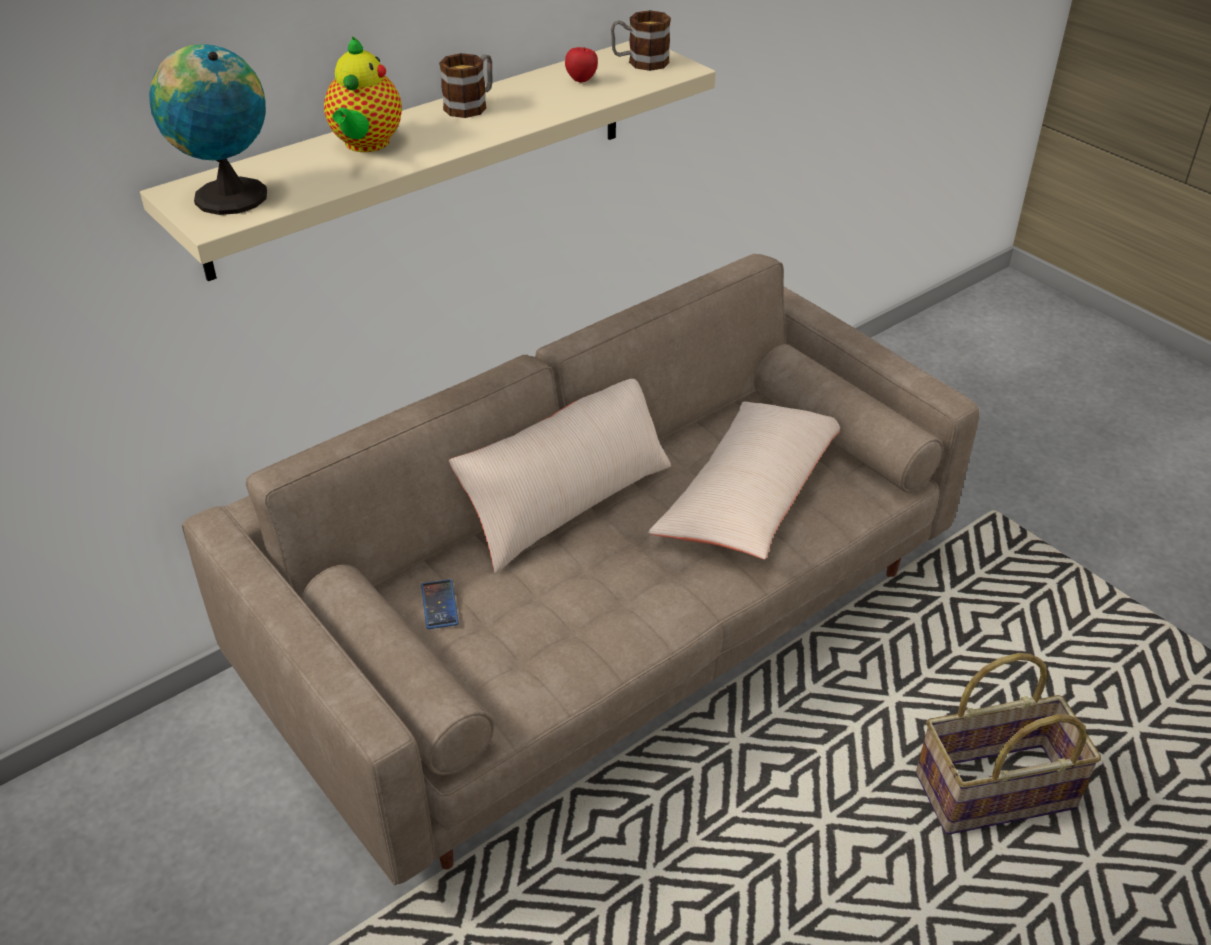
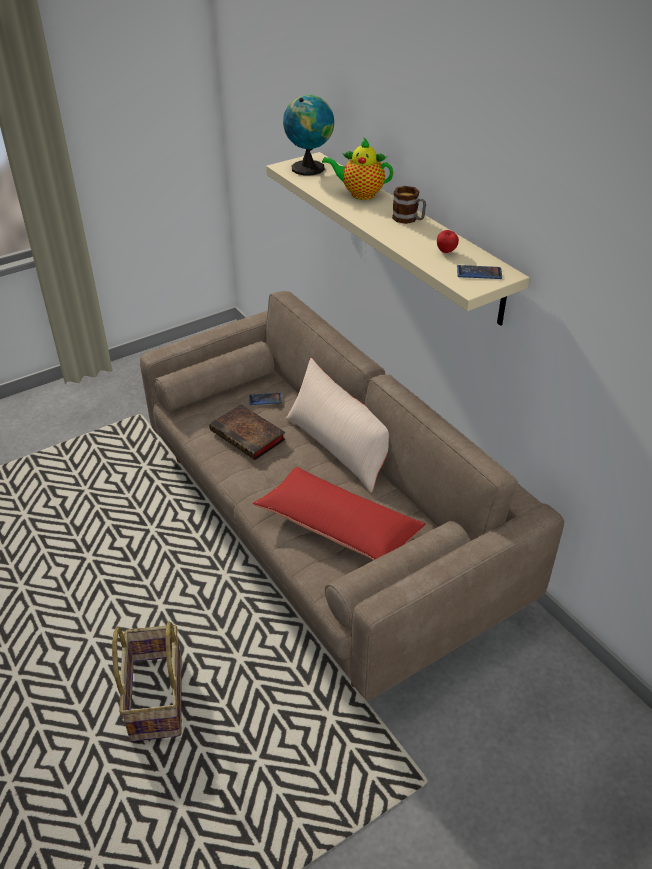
camera: 95 degrees right, 0 degrees up
mug [611,10,671,71] -> phone [457,265,502,279]
beige pillow [648,401,840,559] -> red pillow [252,467,425,560]
none -> book [209,404,286,460]

